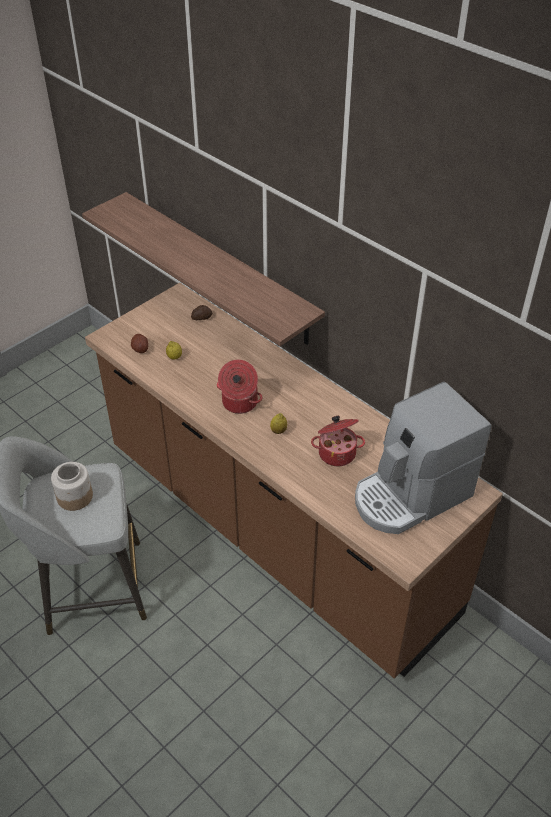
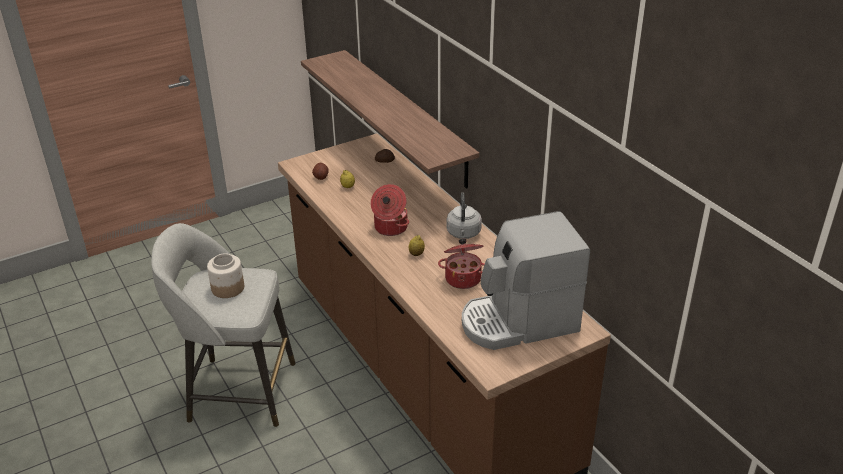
camera: 15 degrees right, 10 degrees down
none -> grey kettle [447,193,482,239]

